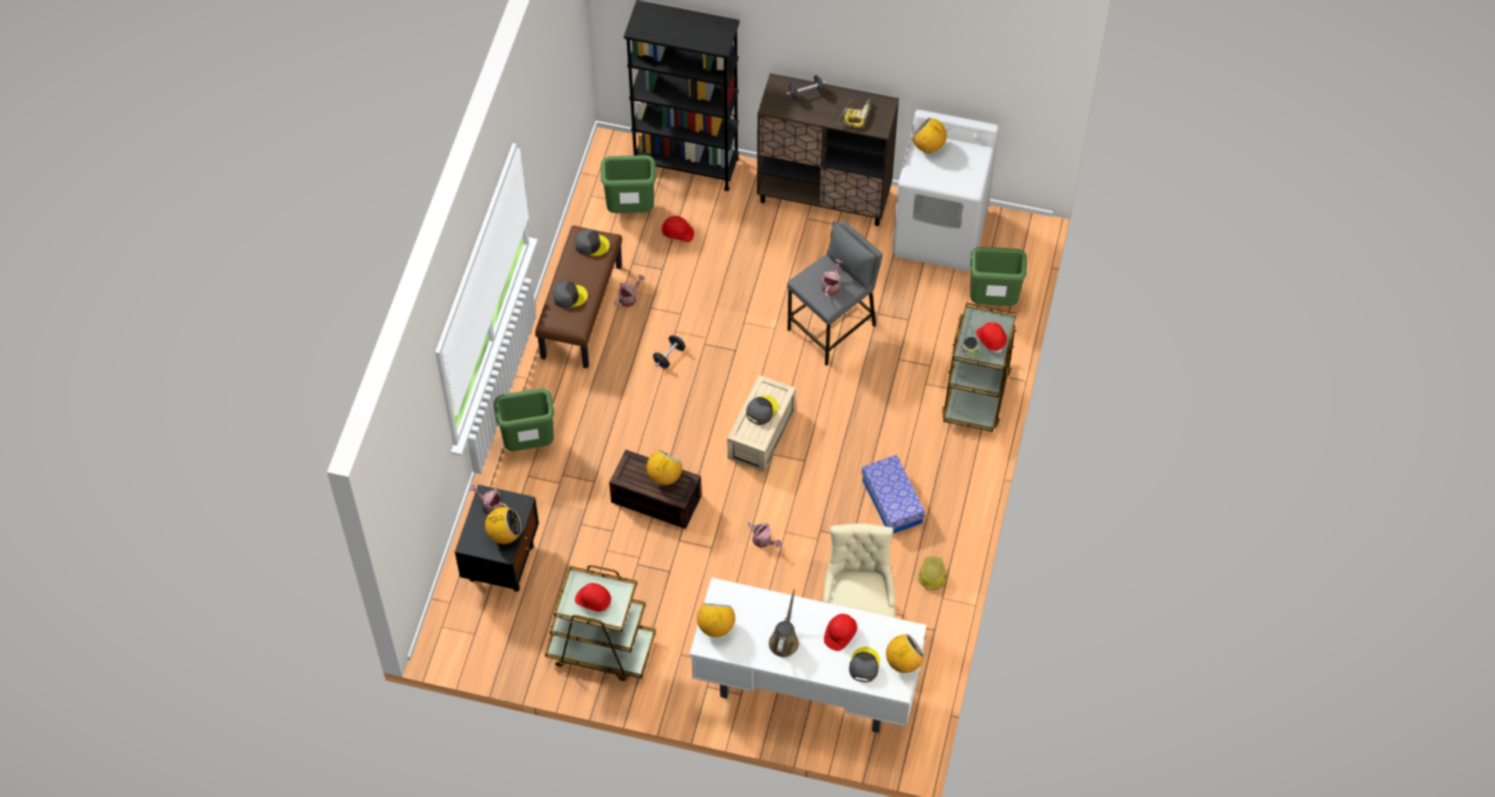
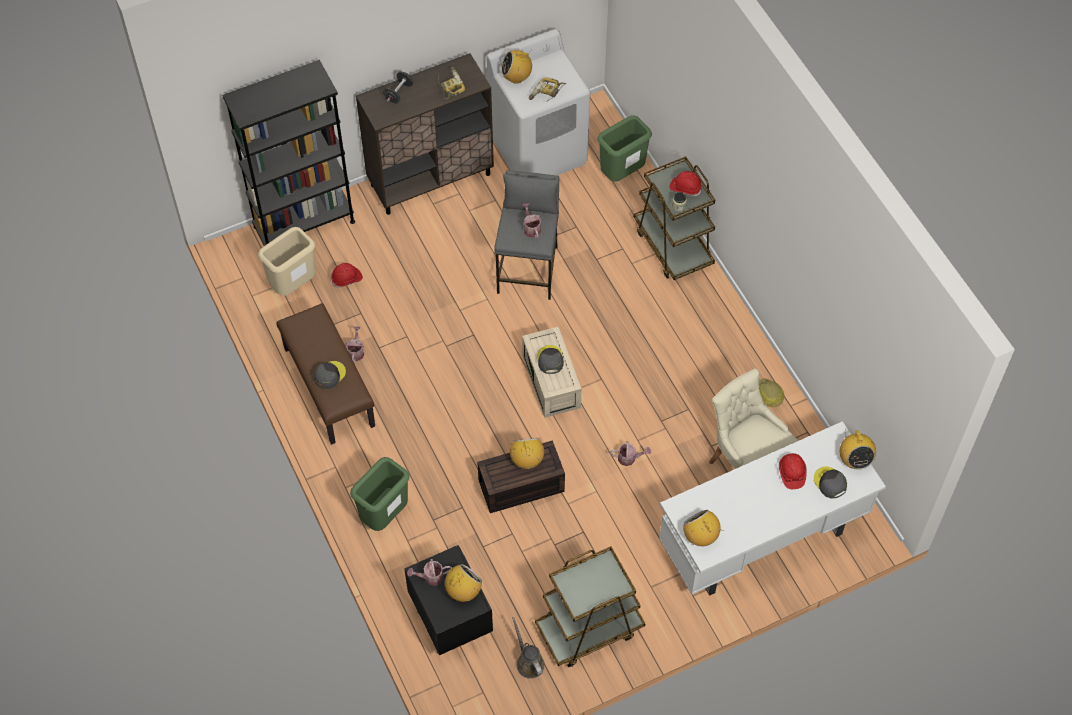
camera: 40 degrees left, 0 degrees up
grey cap [575,229,610,256] -> none
red hard hat [575,583,611,612] -> none
green trash can [601,155,656,213] -> beige trash can [258,227,315,296]
black dumbbell [653,335,685,368] -> none
brown watering can [769,589,799,657] -> brown watering can moved to [512,617,544,679]
storage box [862,455,925,534] -> none
radio [886,634,925,673] -> radio turned 150 degrees clockwise [840,430,876,469]
none -> power drill [529,77,566,102]

